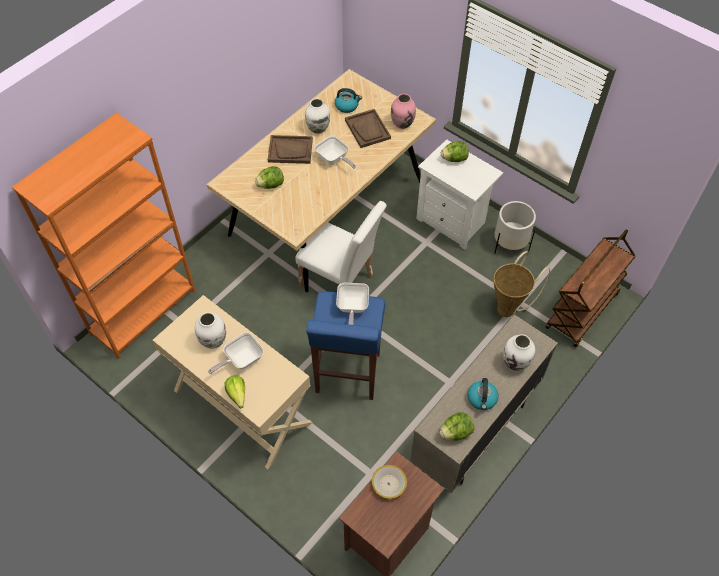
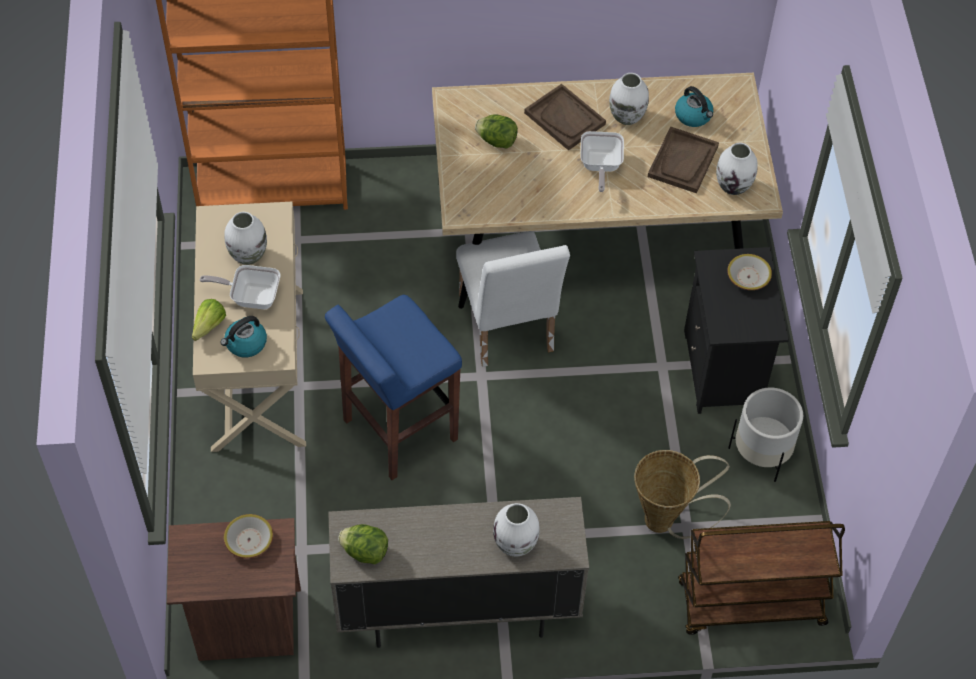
camera: 45 degrees right, 0 degrees up
frying pan [336,283,369,325] -> none
pink vase [391,94,416,129] -> white vase [716,143,758,195]
white nightstand [416,139,503,250] -> black nightstand [684,247,789,414]
lettuce [441,141,469,162] -> bowl [727,254,772,290]
kettle [467,378,499,410] -> kettle moved to [221,316,267,357]

